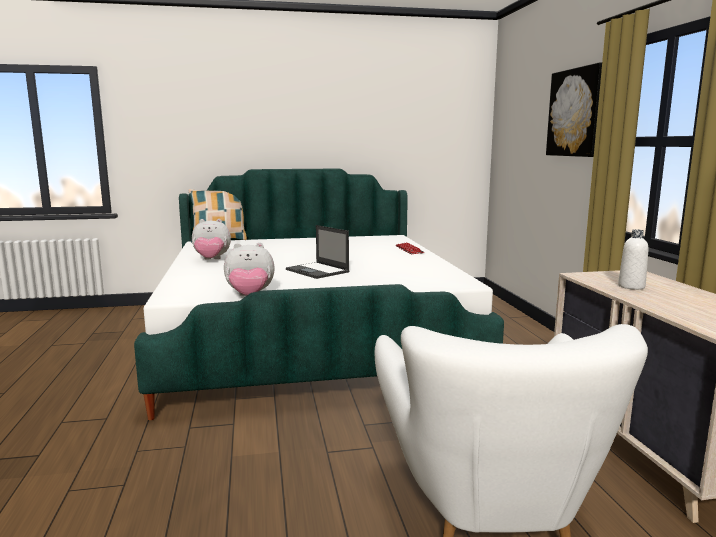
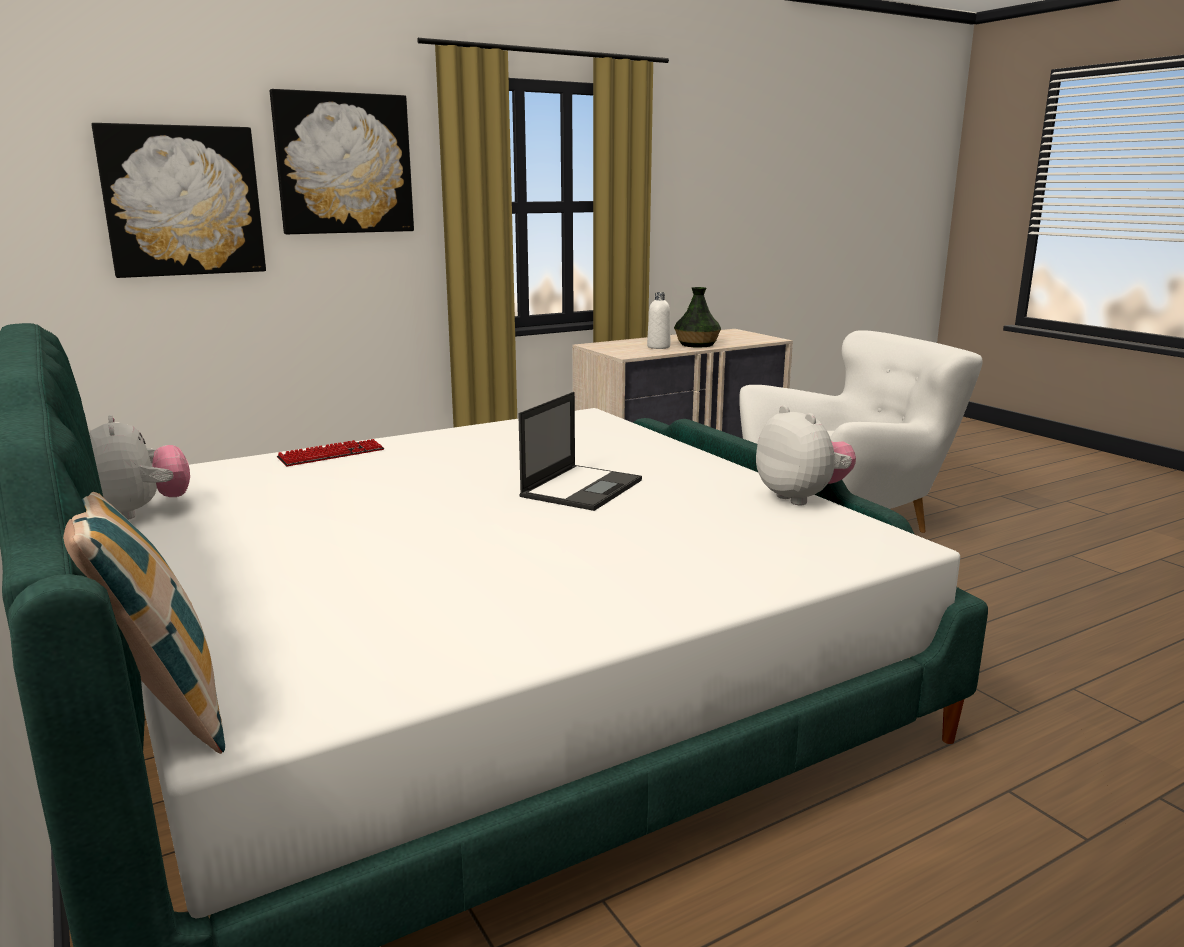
camera: 110 degrees left, 5 degrees up
plush toy [192,219,231,260] -> plush toy moved to [89,415,190,520]
none -> picture [92,123,266,278]
none -> vase [674,287,721,348]

